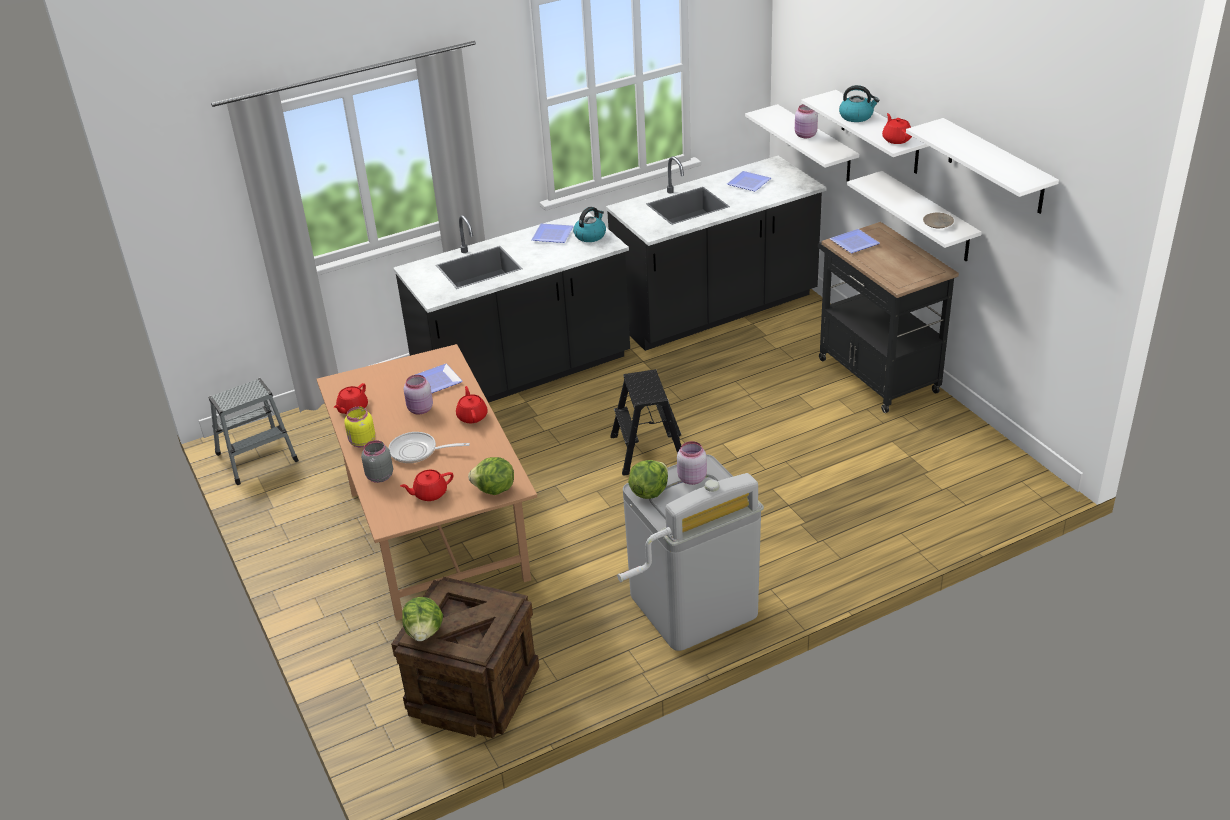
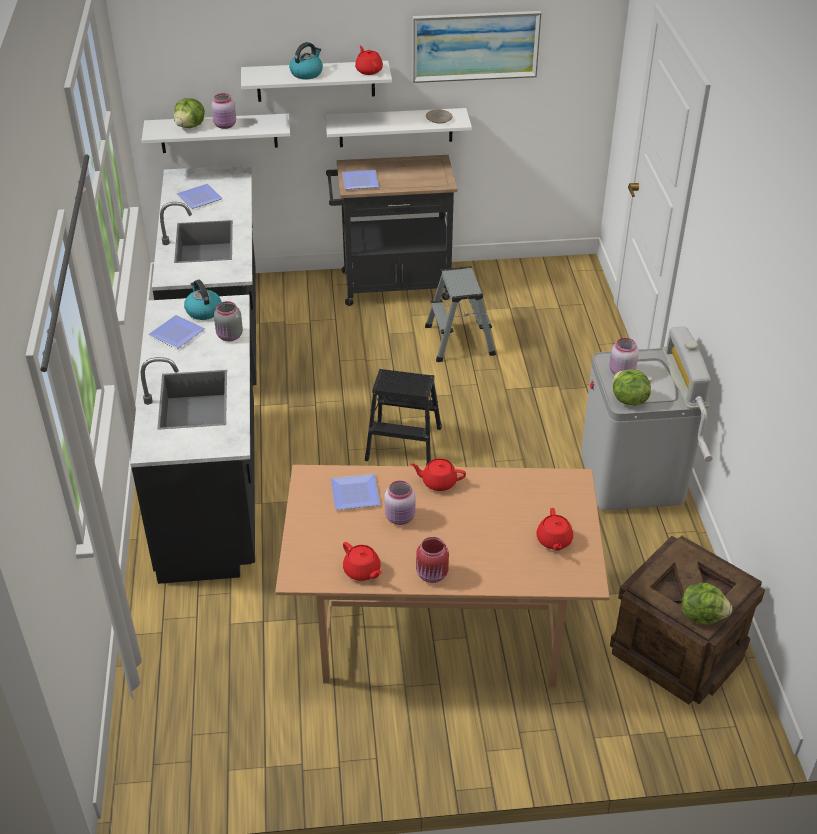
camera: 70 degrees left, 5 degrees up
grey step ladder [208,378,299,485] -> grey step ladder moved to [425,266,496,362]
yellow jar [344,407,375,447] -> red jar [416,537,449,583]
grey jar [361,440,393,483] -> grey jar moved to [214,301,243,341]
frying pan [388,432,470,463] -> none
lettuce [468,457,514,495] -> lettuce moved to [174,98,205,128]
red teapot [882,113,912,144] -> red teapot turned 60 degrees clockwise [355,46,383,75]
white shelf [906,118,1059,214] -> picture [413,11,541,83]

